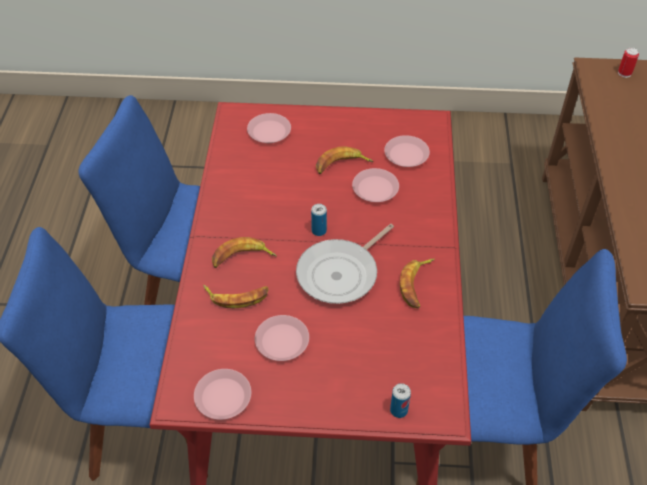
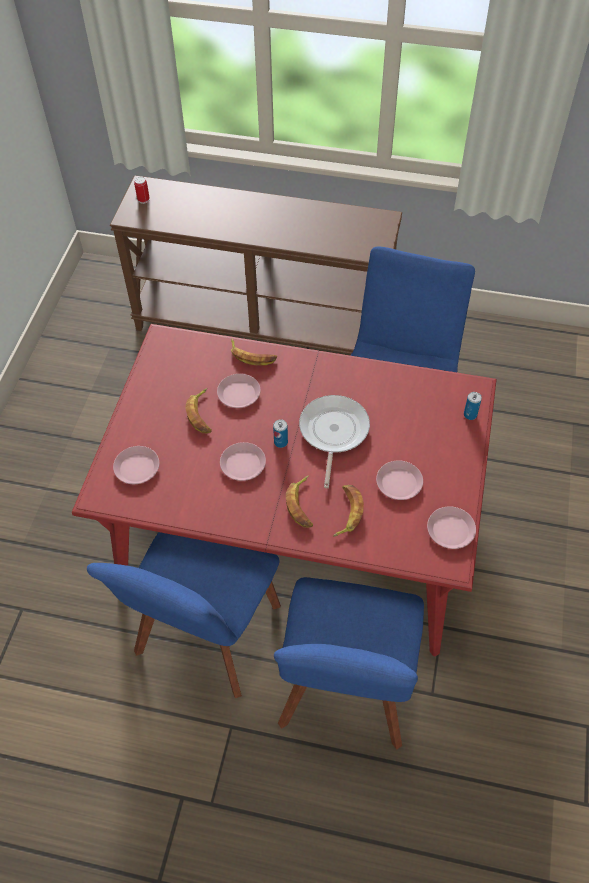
camera: 80 degrees left, 5 degrees up
frying pan [296,224,394,304] -> frying pan turned 135 degrees counterclockwise [299,395,370,488]
pink plate [384,135,430,167] -> pink plate moved to [220,442,266,481]
banana [400,259,435,308] -> banana moved to [231,339,277,366]

